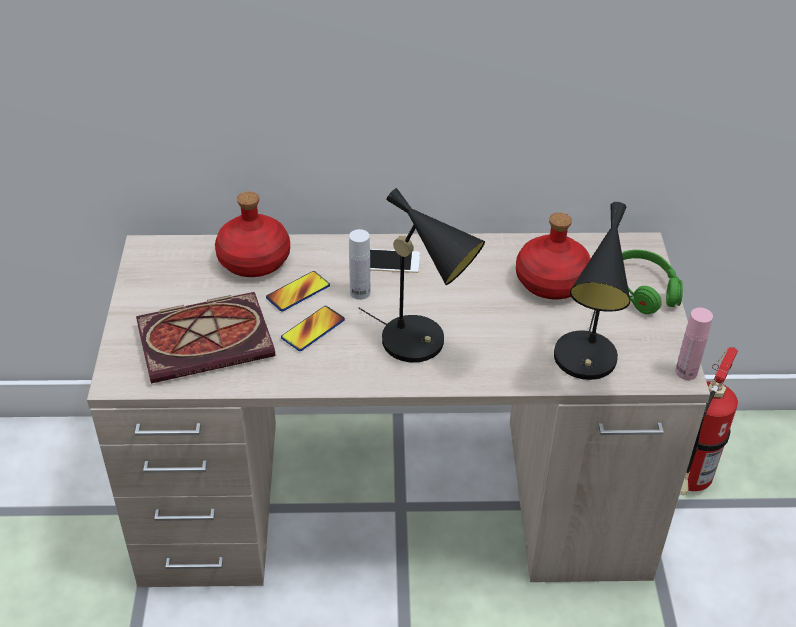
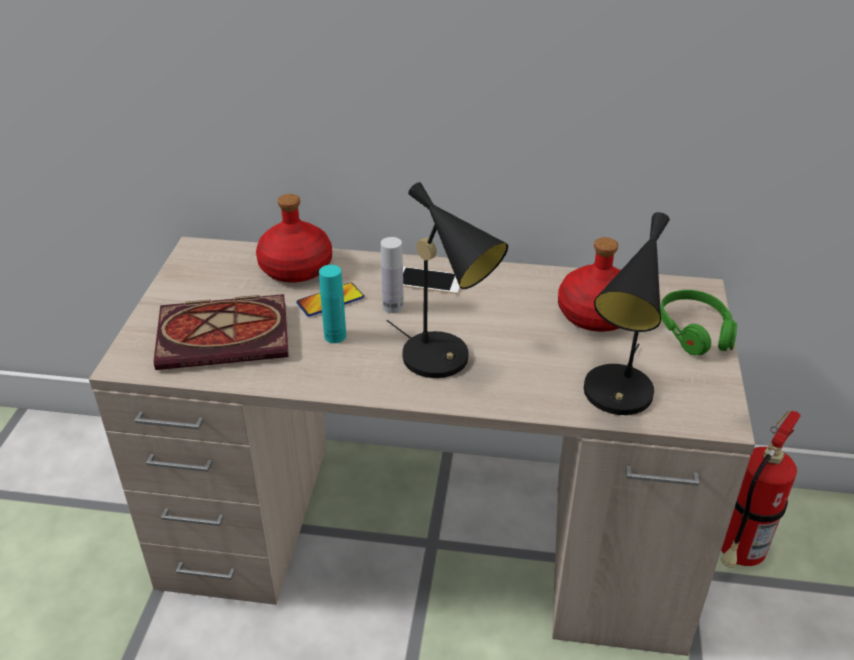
camera: 10 degrees right, 5 degrees down
phone [281,306,345,351] -> turquoise bottle [319,265,346,343]
pink bottle [675,307,713,380] -> none

